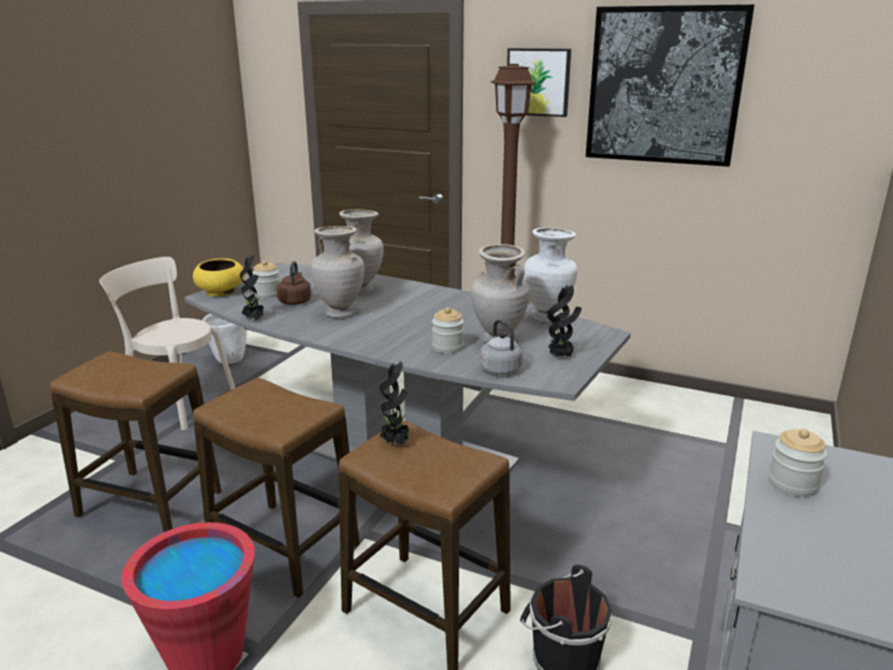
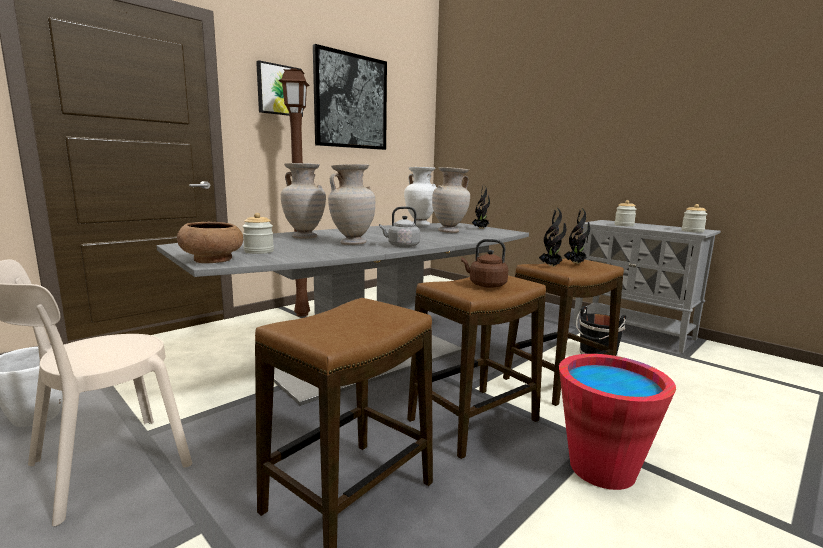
camera: 70 degrees left, 10 degrees down
yellow bowl [193,258,245,296] -> brown bowl [177,222,243,263]
potted plant [240,255,266,320] -> potted plant moved to [564,208,590,264]
brown kettle [277,261,311,305] -> brown kettle moved to [461,239,508,288]
jar [432,307,464,353] -> jar moved to [681,204,707,233]
grey kettle [480,320,523,375] -> grey kettle moved to [379,206,420,248]

